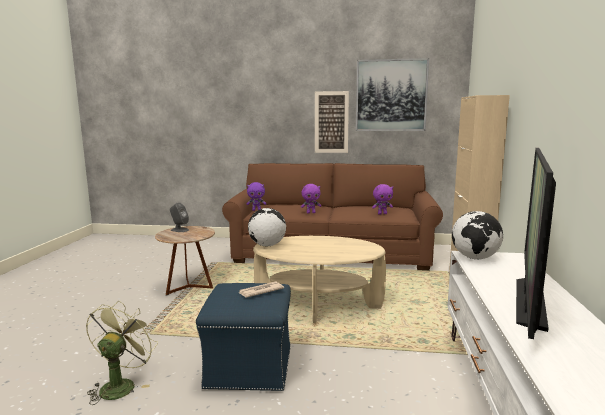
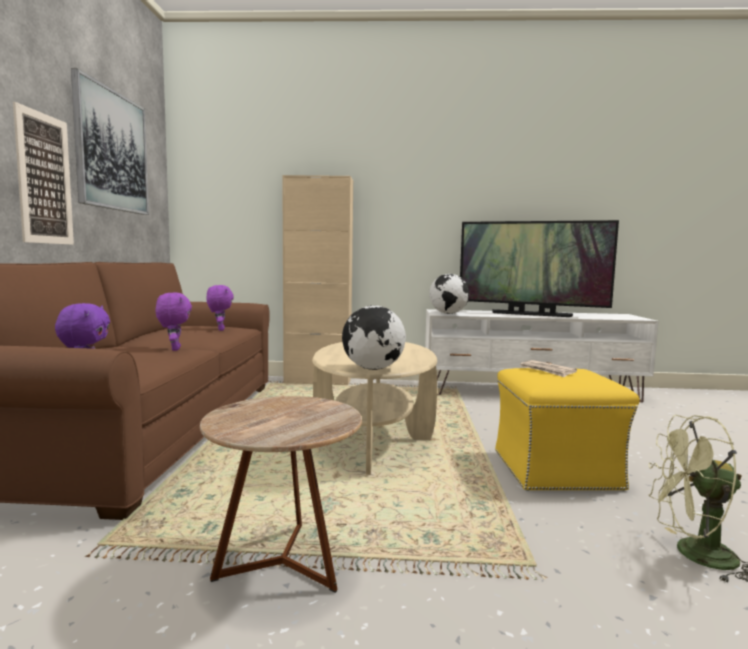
camera: 95 degrees left, 5 degrees down
grey speaker [170,202,189,232] -> none
blue ottoman [196,283,291,391] -> yellow ottoman [495,368,640,491]

